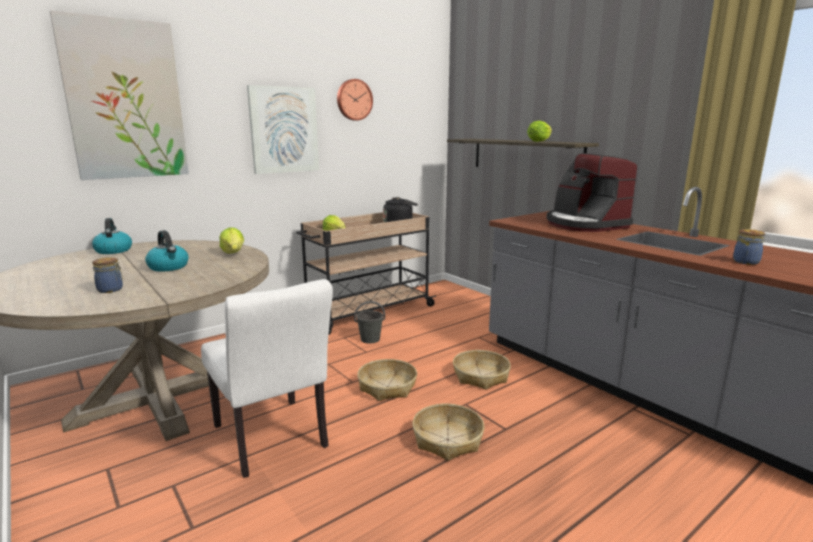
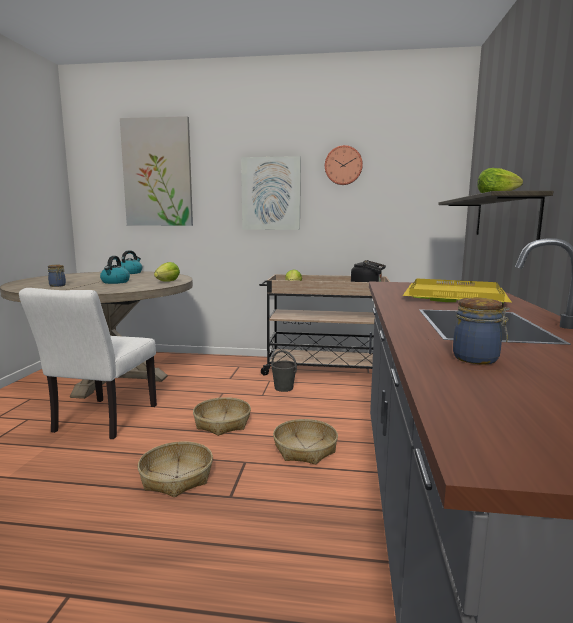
camera: 45 degrees right, 5 degrees down
coffee machine [547,153,637,232] -> yellow tray [403,278,511,304]

